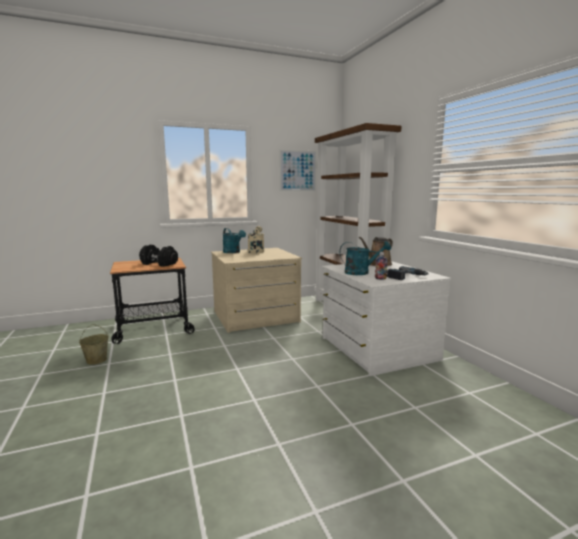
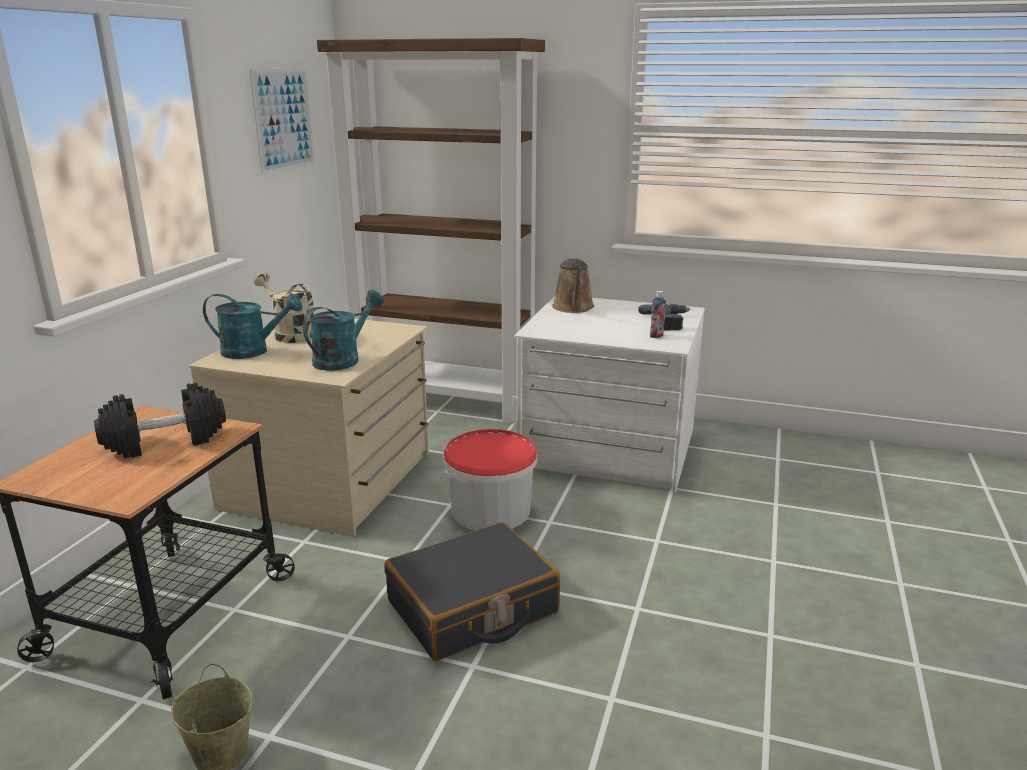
camera: 50 degrees left, 10 degrees up
turquoise watering can [340,241,391,275] -> turquoise watering can moved to [303,290,384,371]
none -> black suitcase [384,522,560,661]
none -> bucket [443,429,537,531]

